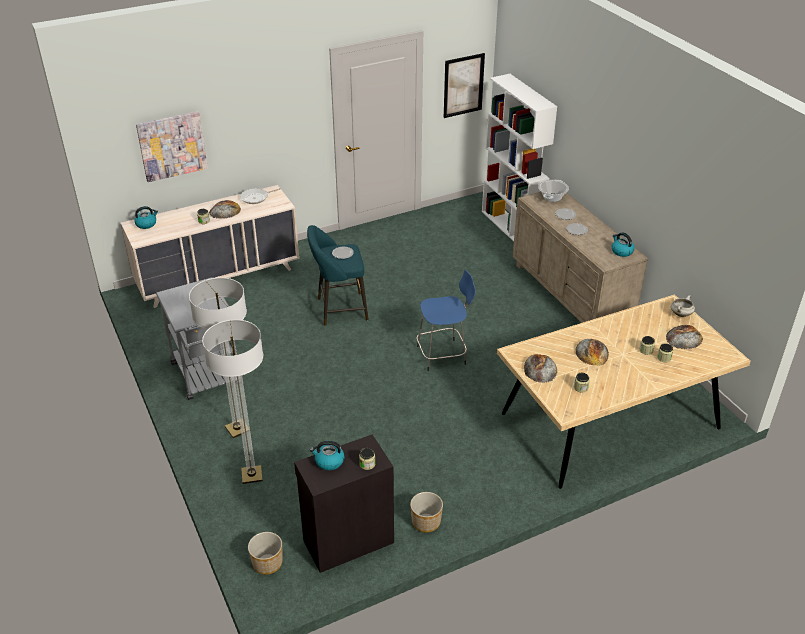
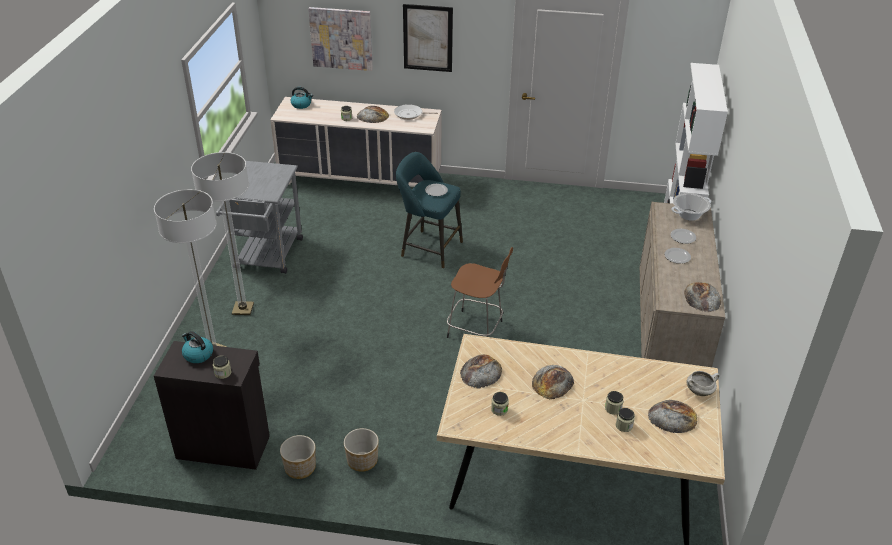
camera: 35 degrees right, 0 degrees up
planter [248,532,283,575] -> planter moved to [344,428,379,472]
blue stool [417,270,475,371] -> brown stool [447,247,513,338]
picture [444,53,485,118] -> picture moved to [403,4,453,72]
kettle [612,232,635,257] -> bread [684,282,721,312]

